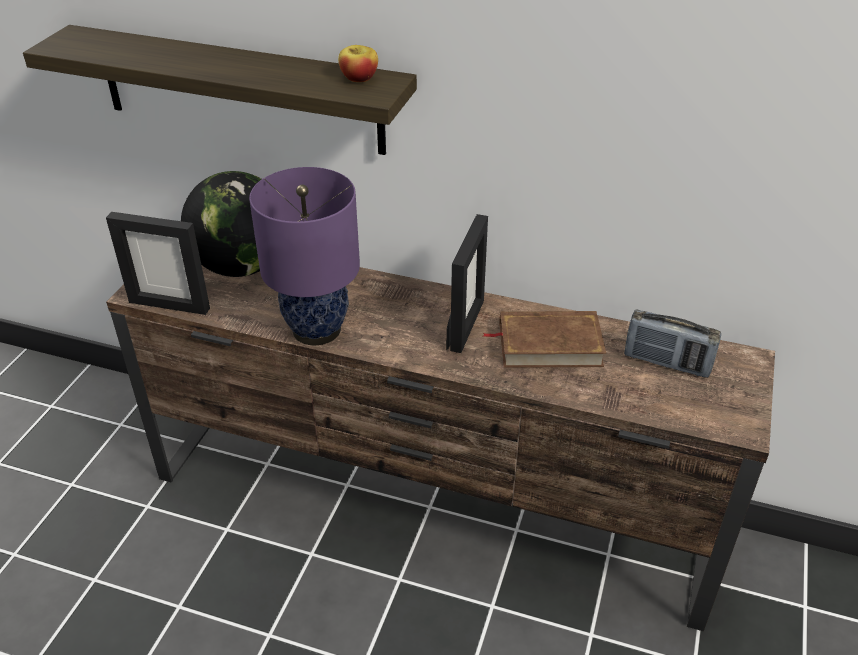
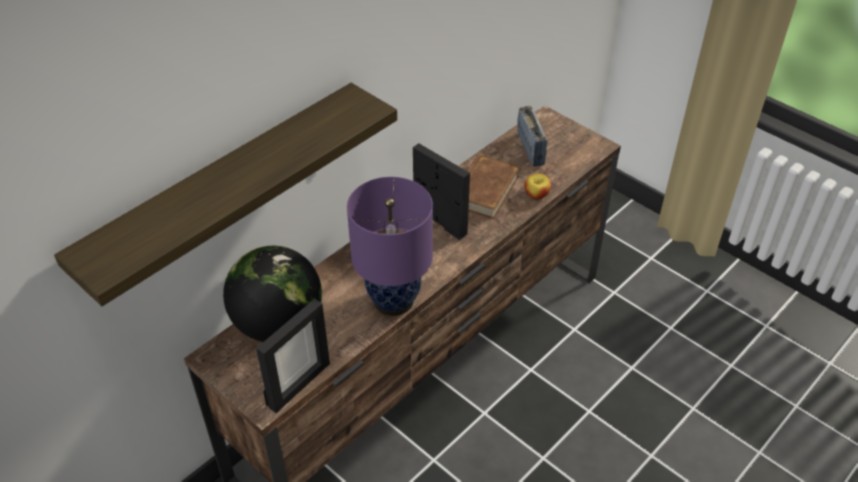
camera: 65 degrees left, 5 degrees up
apple [338,45,378,82] -> apple moved to [524,174,551,200]
radio [624,309,721,378] -> radio turned 60 degrees counterclockwise [517,106,547,167]

